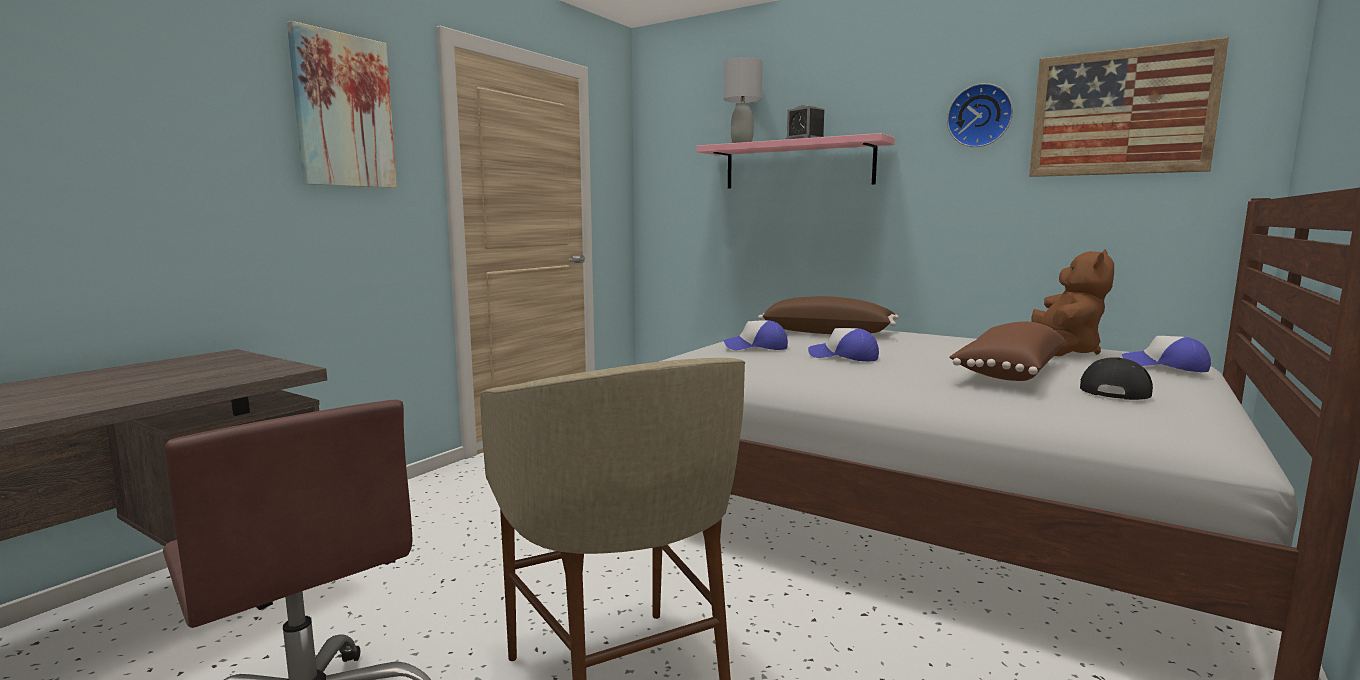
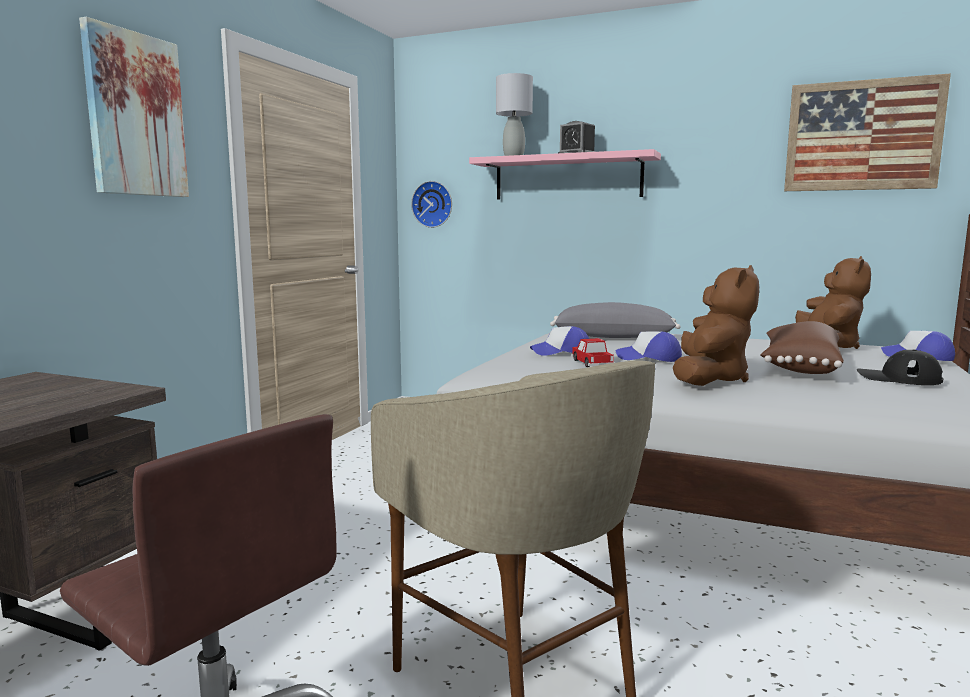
camera: 10 degrees left, 0 degrees up
brown pillow [758,296,899,334] -> grey pillow [550,302,681,338]
wall clock [947,83,1013,147] -> wall clock moved to [411,181,452,228]
black cap [1080,357,1153,400] -> black cap turned 90 degrees counterclockwise [857,350,944,385]
none -> toy car [571,338,615,367]
none -> brown plush toy [673,265,759,386]

